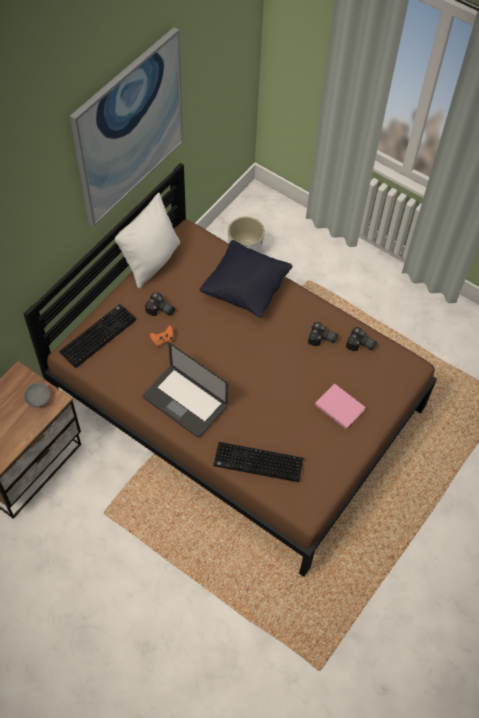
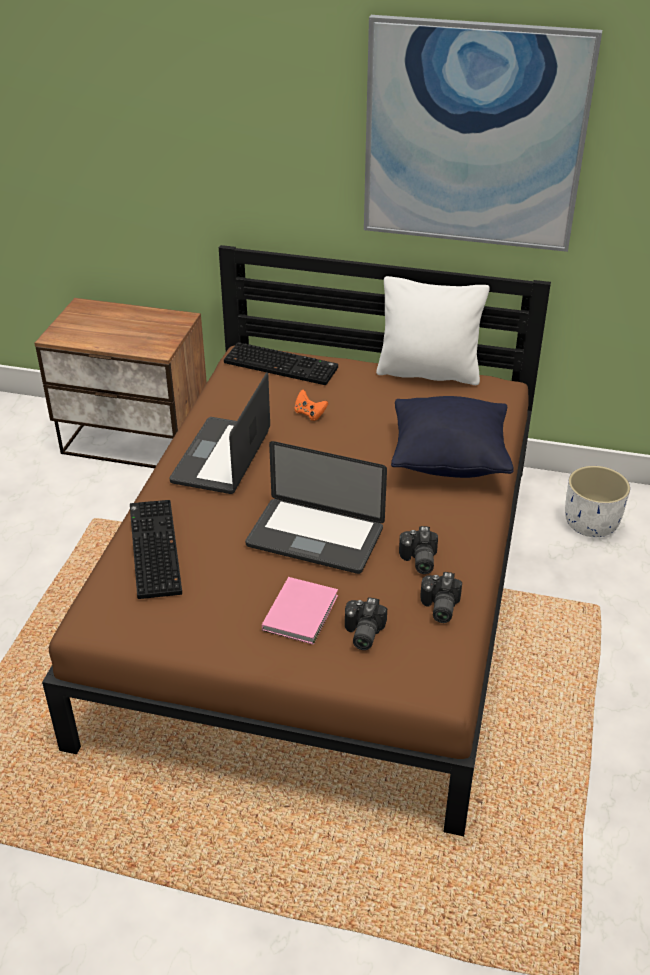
camera: 70 degrees right, 20 degrees down
grey bowl [24,383,51,407] -> none
camera [145,292,175,316] -> camera moved to [345,597,387,650]
none -> laptop [245,441,387,574]

